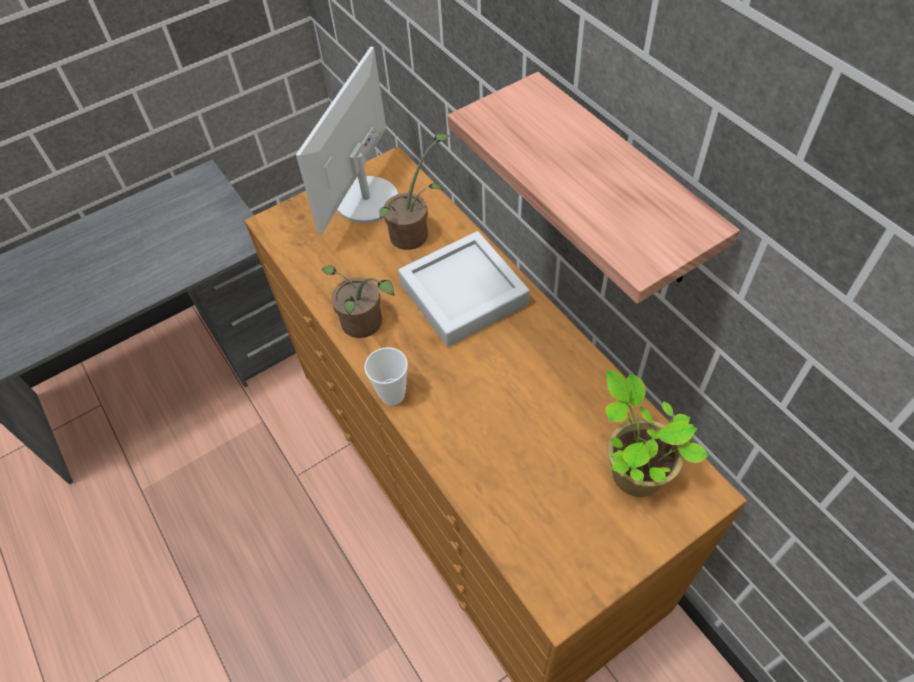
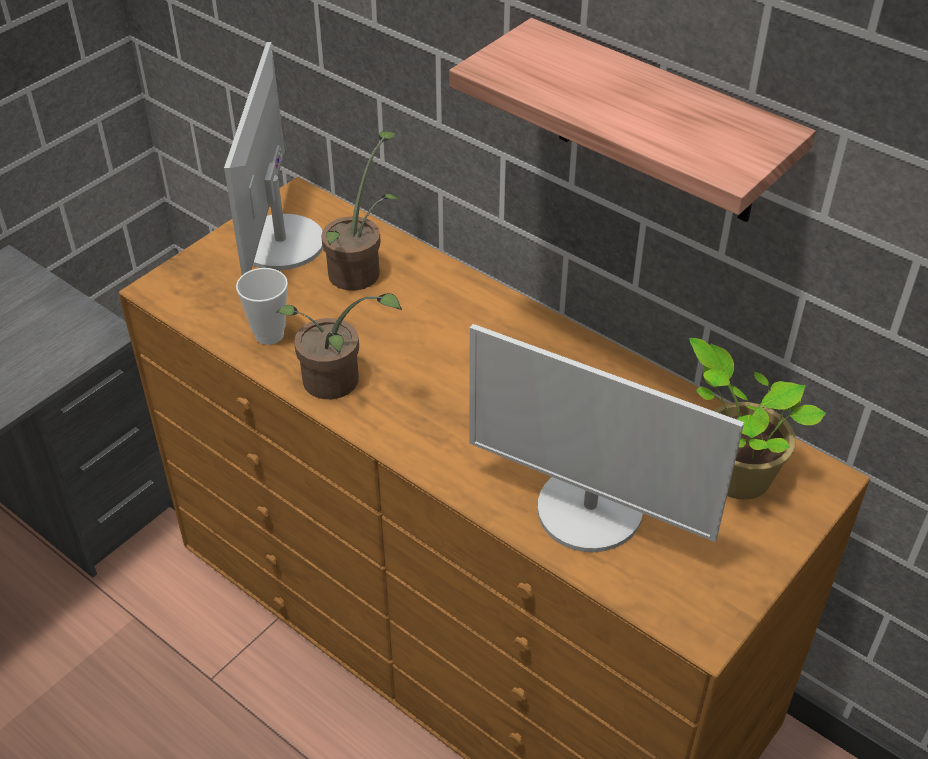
camera: 20 degrees left, 10 degrees down
cup [364,347,408,405] -> cup moved to [236,268,288,345]
grey tray [398,231,530,347] -> none
none -> monitor [469,324,744,552]

